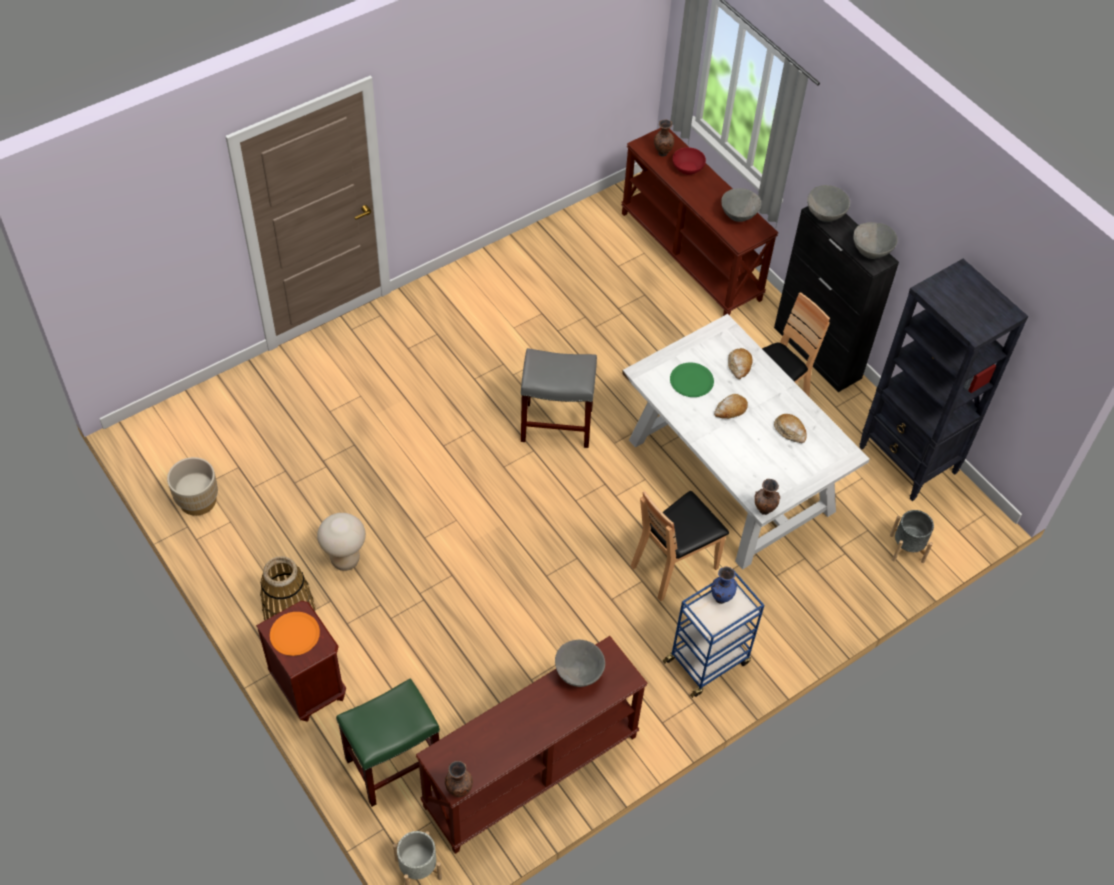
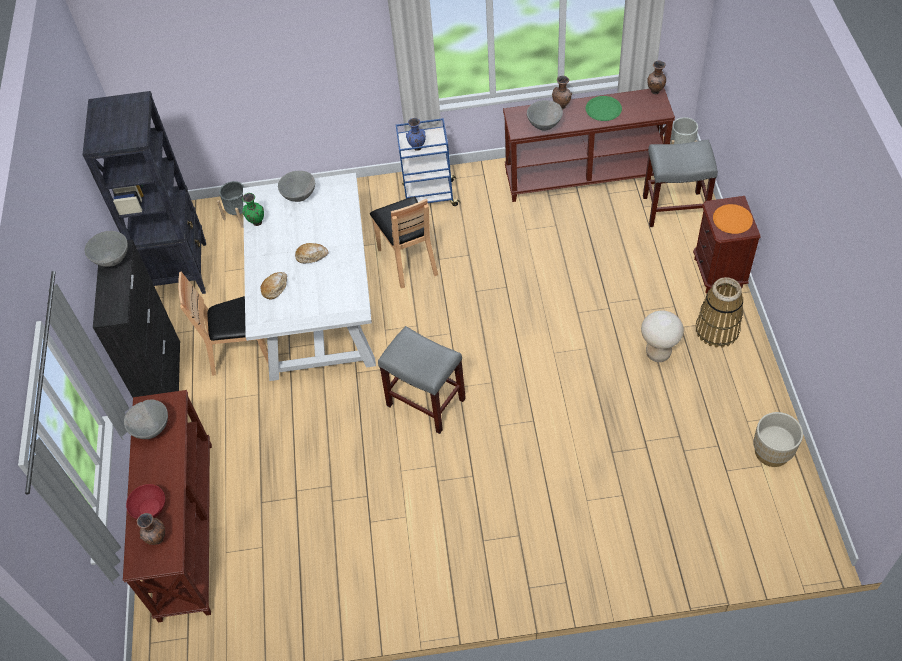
camera: 145 degrees left, 0 degrees up
green stool [336,678,440,807] -> grey stool [643,140,718,227]
brown chair [631,491,729,601] -> brown chair turned 75 degrees clockwise [370,197,438,289]
green plate [670,363,714,397] -> green plate moved to [586,96,622,121]
brown vase [755,479,780,515] -> brown vase moved to [552,76,572,110]
bread [774,414,807,443] -> none
grey bowl [807,185,850,222] -> grey bowl moved to [278,171,315,202]
none -> green vase [242,193,264,226]

